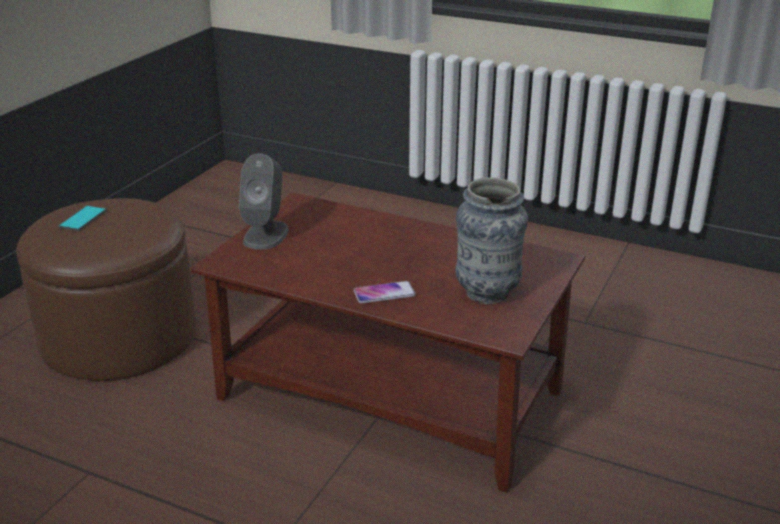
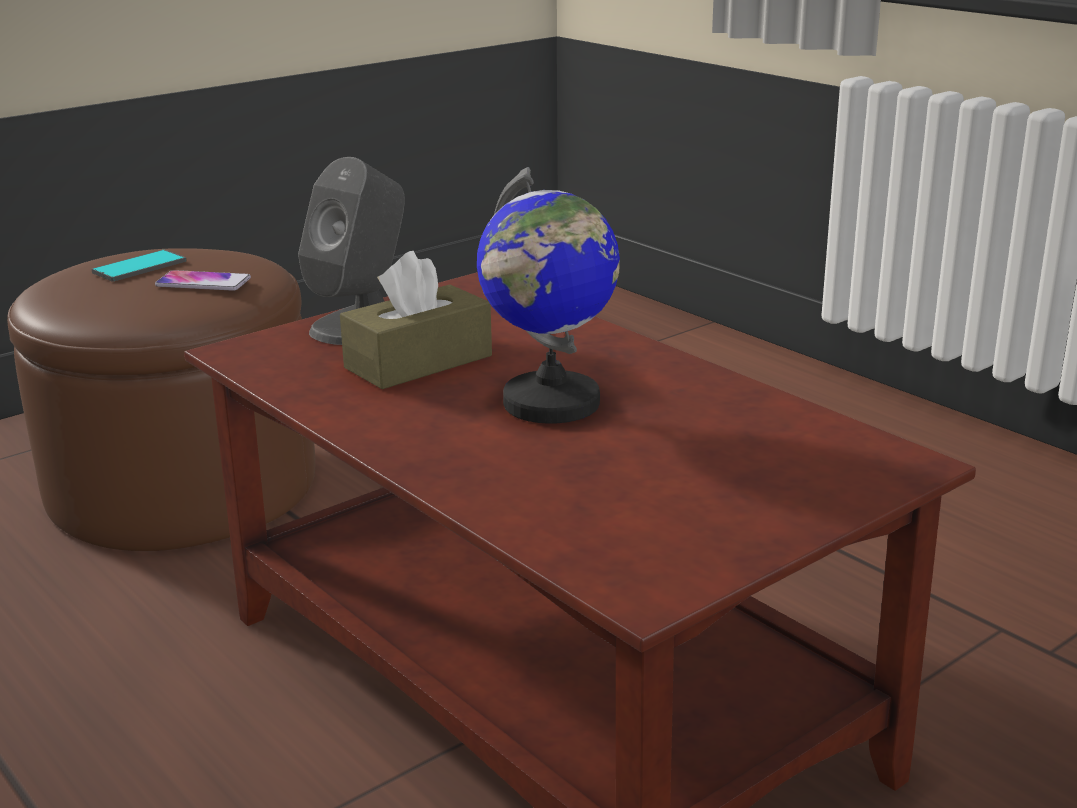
camera: 25 degrees right, 5 degrees down
phone [354,281,416,303] -> phone moved to [155,270,251,291]
vase [455,177,528,304] -> none
none -> brown tissue box [340,251,492,389]
none -> globe [477,167,620,424]

